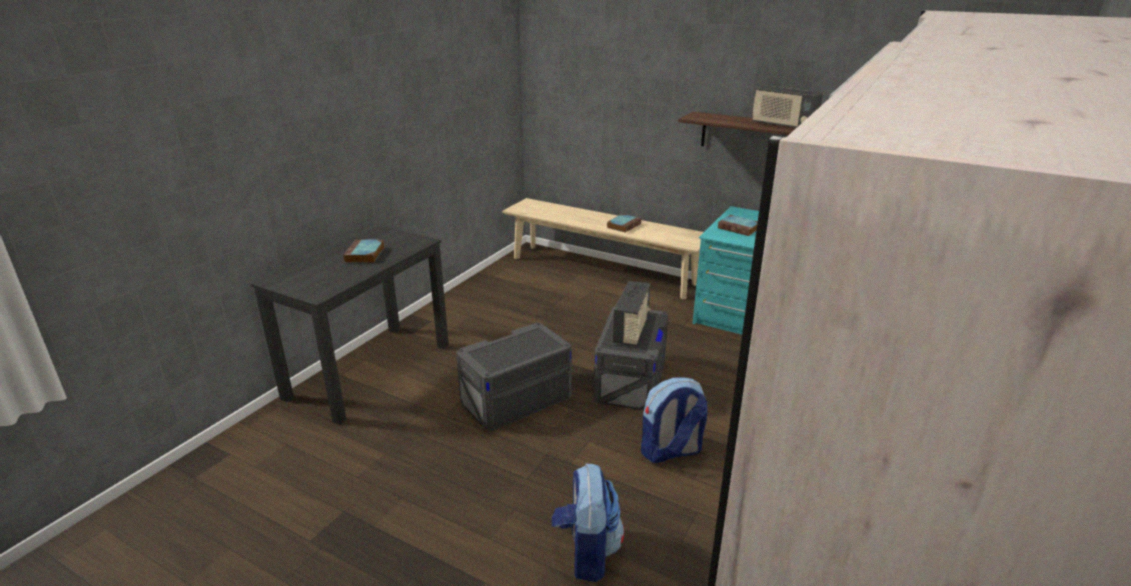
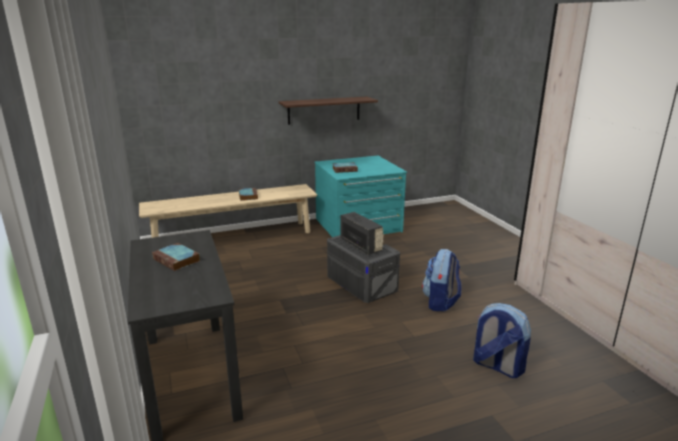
camera: 50 degrees left, 5 degrees down
grey storage box [456,323,572,431] -> none
radio [752,86,823,128] -> none

